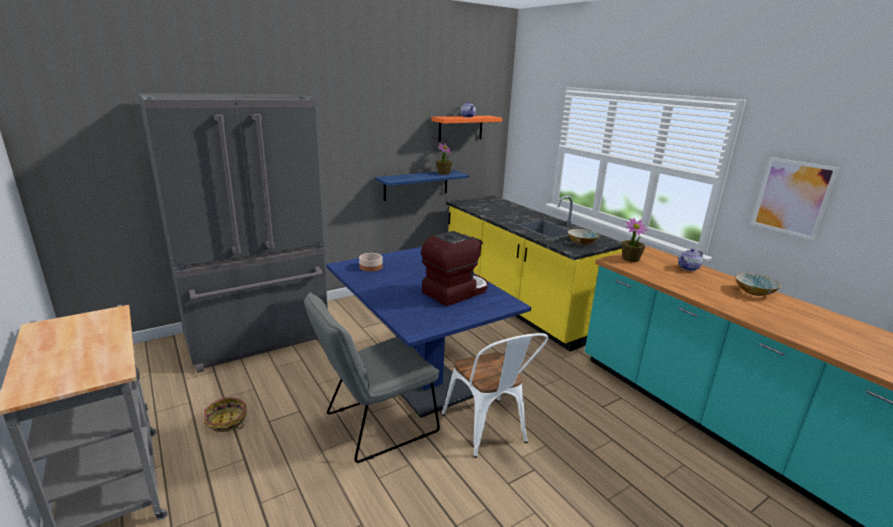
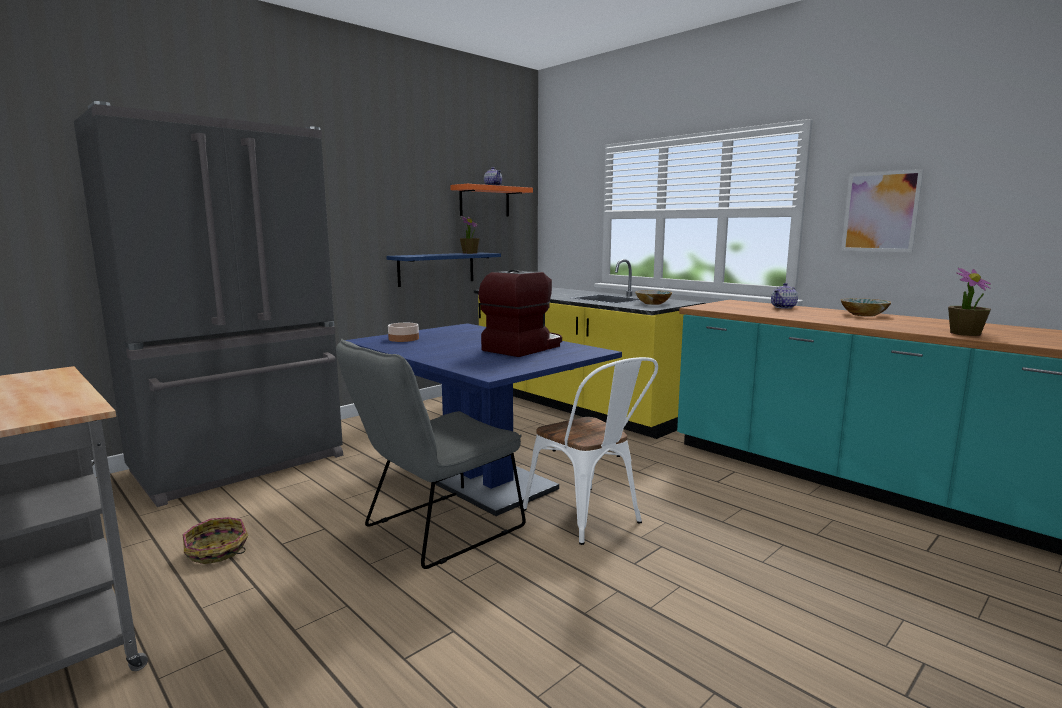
camera: 10 degrees left, 10 degrees down
potted plant [622,218,648,262] -> potted plant moved to [948,268,991,336]

